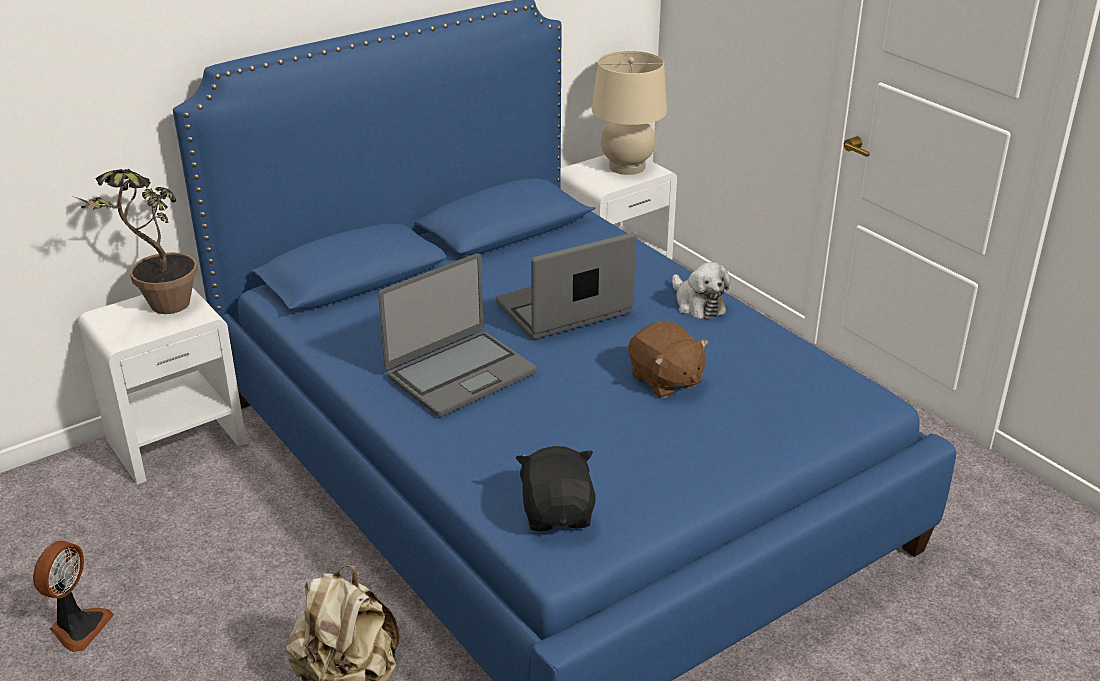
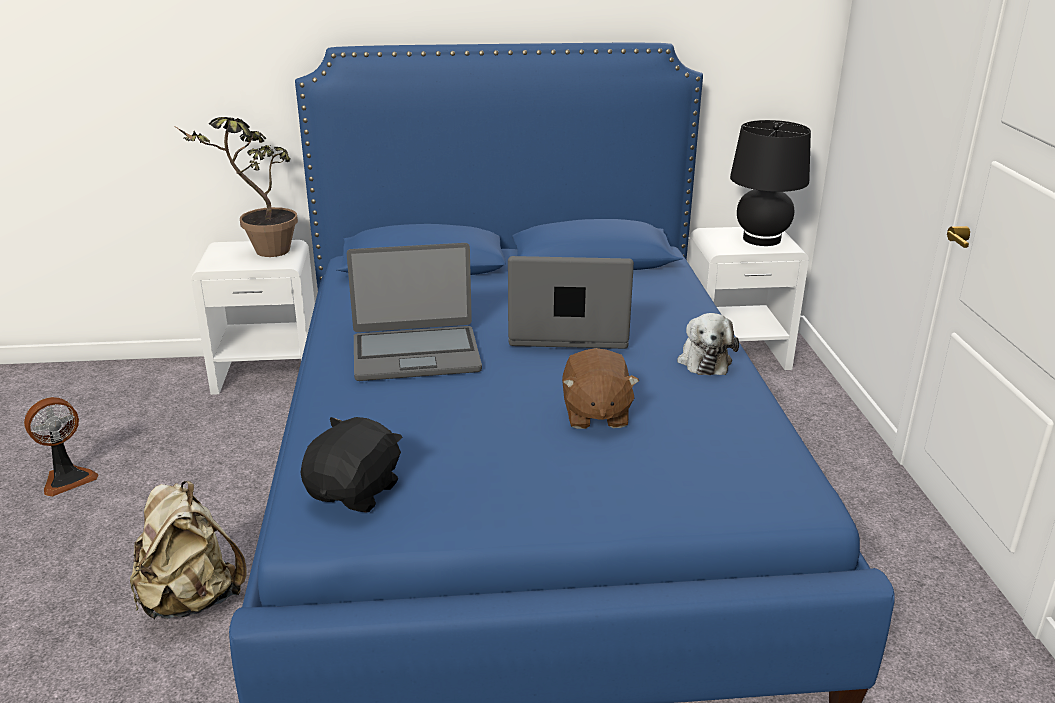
camera: 30 degrees right, 5 degrees down
beige table lamp [592,51,667,175] -> black table lamp [730,120,811,246]

